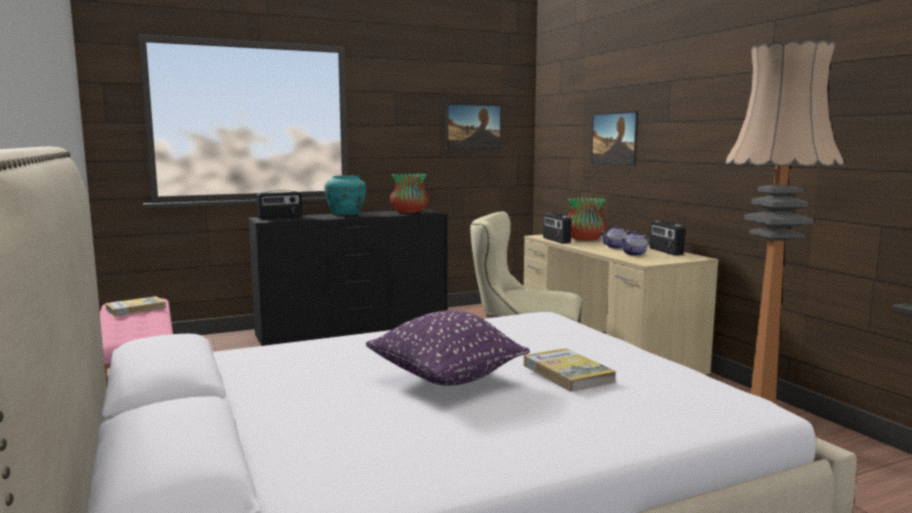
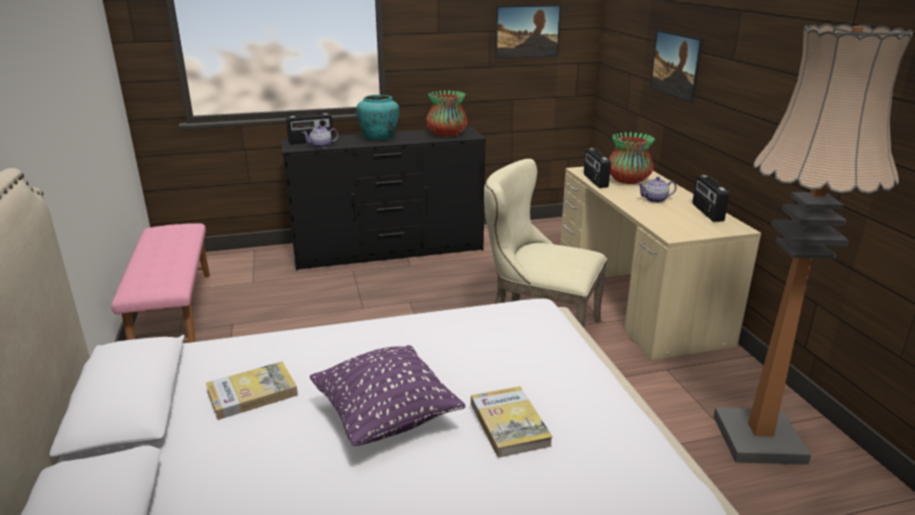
camera: 10 degrees right, 15 degrees up
book [105,296,166,316] -> book moved to [206,362,298,420]
teapot [621,231,649,256] -> teapot moved to [302,125,338,149]

